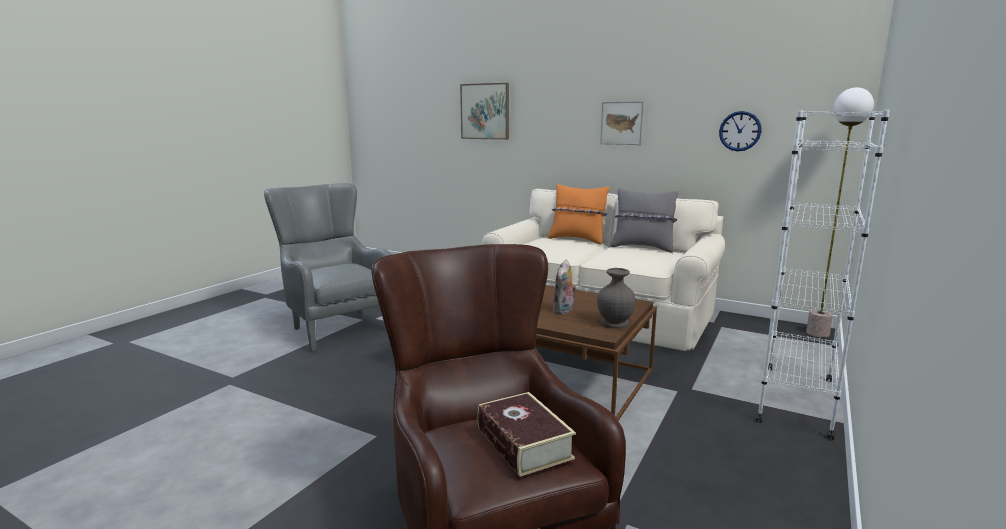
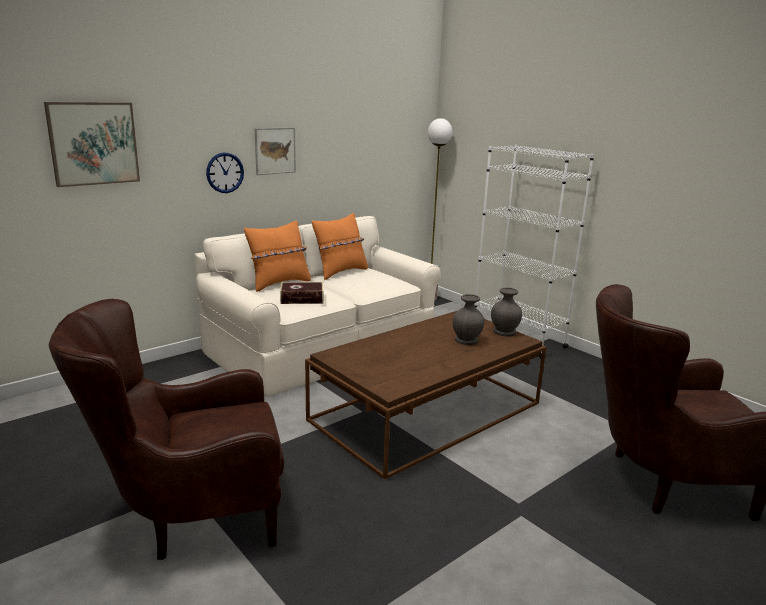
camera: 70 degrees left, 5 degrees up
grey armchair [264,183,392,352] -> brown armchair [48,299,284,560]
book [477,392,576,477] -> book moved to [280,282,324,304]
plush toy [552,260,577,314] -> grey vase [452,294,484,345]
grey pillow [610,188,679,253] -> orange pillow [312,213,368,280]
wall clock [719,111,762,151] -> wall clock moved to [206,152,244,193]

